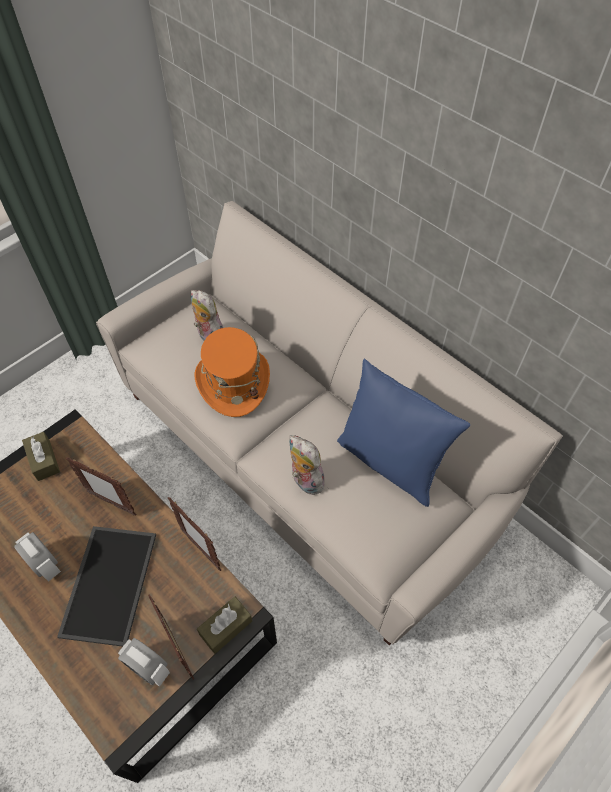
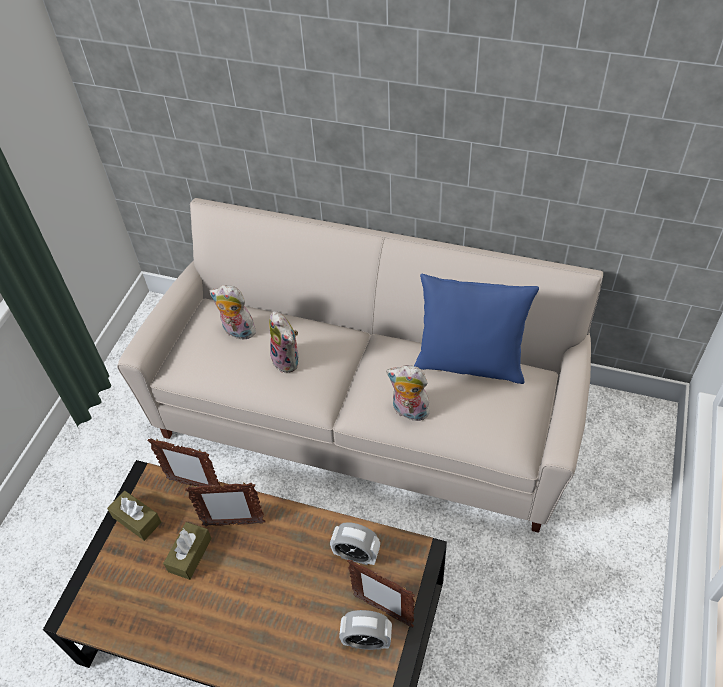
camera: 25 degrees left, 5 degrees down
alarm clock [14,532,61,582] -> alarm clock moved to [330,522,380,565]
tray [57,526,156,647] -> none
picture frame [168,497,221,571] -> picture frame moved to [147,438,220,490]
orange hat [195,327,270,417] -> plush toy [269,311,298,372]
brown tissue box [197,596,252,654] -> brown tissue box moved to [163,522,212,580]

